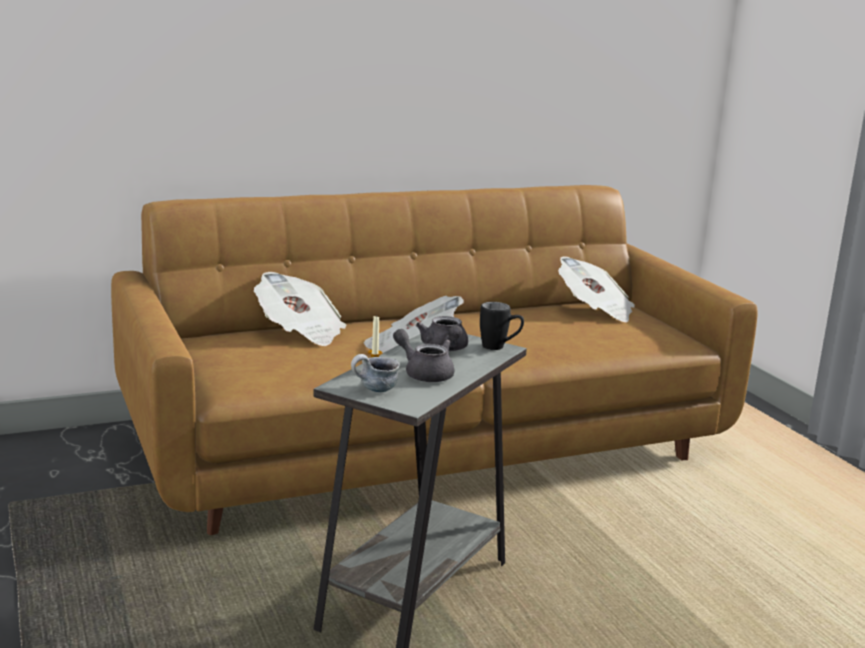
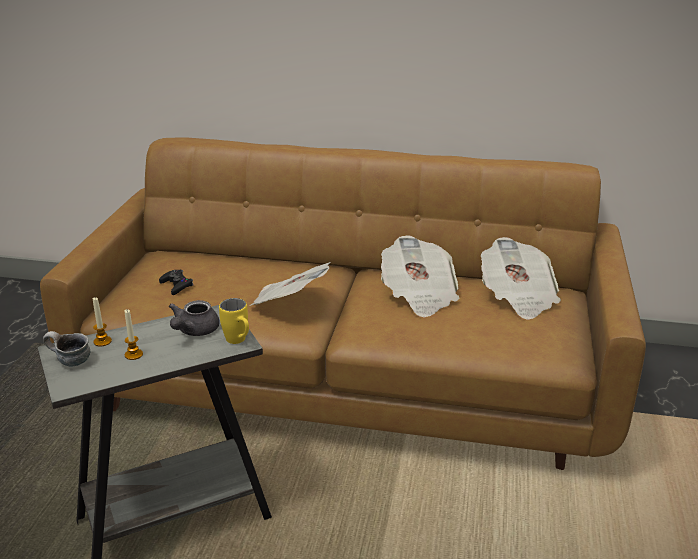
camera: 35 degrees right, 10 degrees up
newspaper [254,272,347,346] -> newspaper moved to [381,236,459,318]
grey teapot [393,329,454,382] -> candle [124,309,143,360]
black mug [480,302,524,350] -> yellow mug [219,298,249,344]
none -> black game controller [159,270,193,295]

